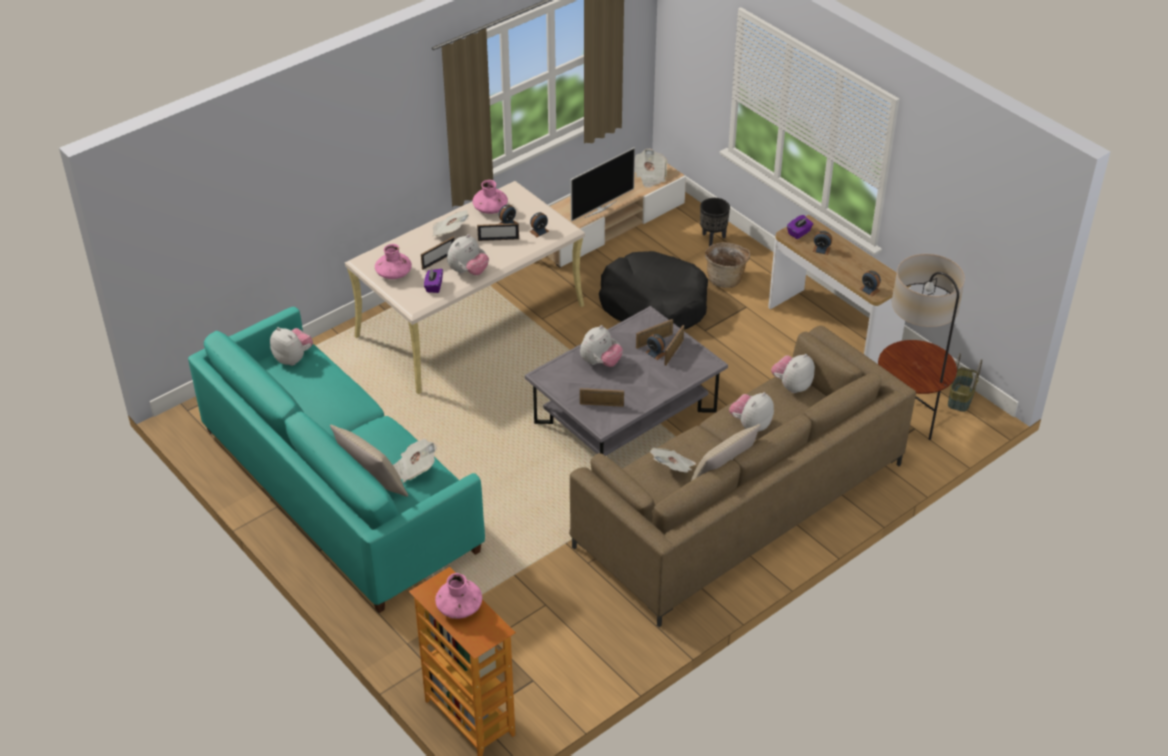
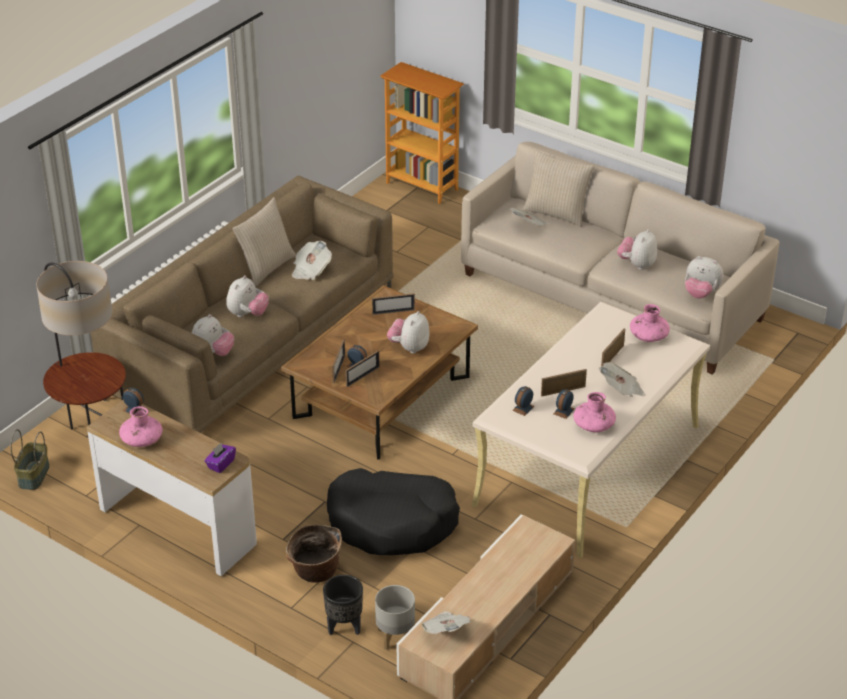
camera: 165 degrees right, 5 degrees down
turquoise sofa [188,307,485,613] -> beige sofa [461,142,779,374]
purple tissue box [424,268,443,293] -> none
pink vase [435,573,482,619] -> pink vase moved to [119,406,163,447]
plush toy [447,234,489,275] -> plush toy moved to [617,229,657,270]
grey coffee table [525,306,728,456] -> brown coffee table [281,285,478,459]
television [570,147,635,222] -> none
alarm clock [813,231,832,255] -> none
none -> grey planter [375,585,415,650]

